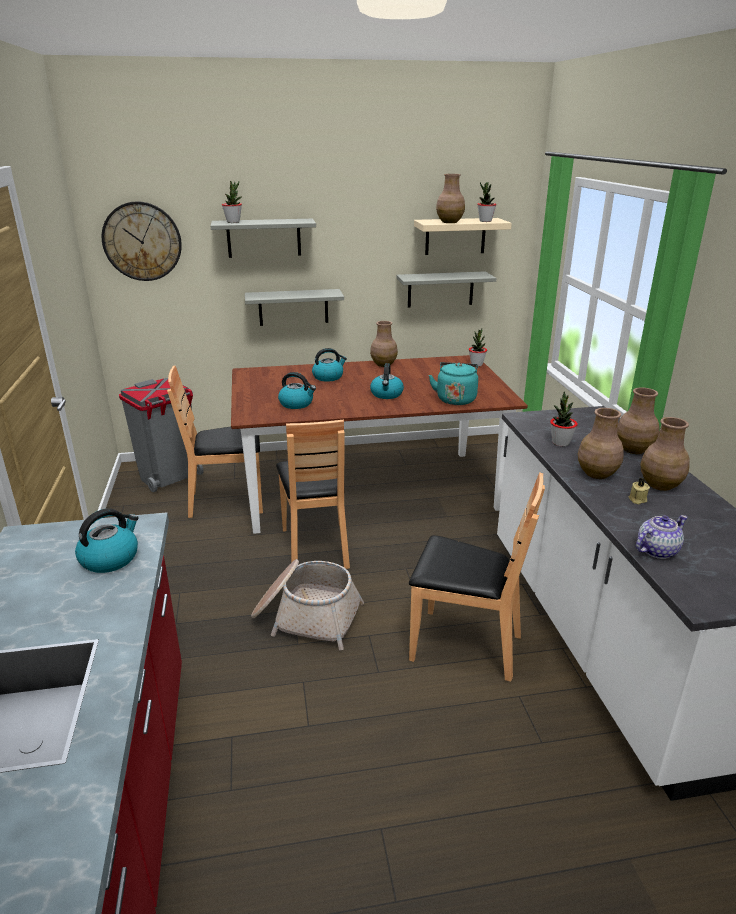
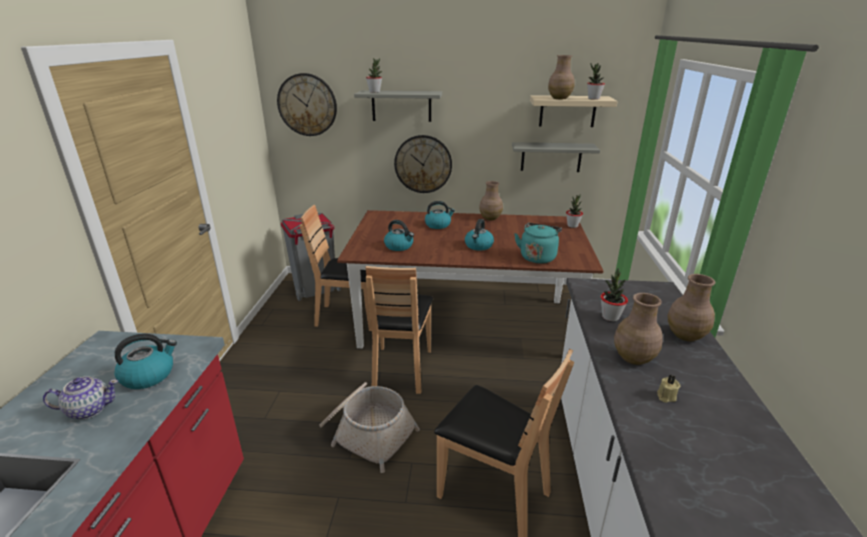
camera: 15 degrees right, 0 degrees up
grey shelf [245,289,344,326] -> wall clock [394,135,452,193]
teapot [636,515,688,559] -> teapot moved to [43,376,118,419]
brown vase [641,417,690,491] -> none

